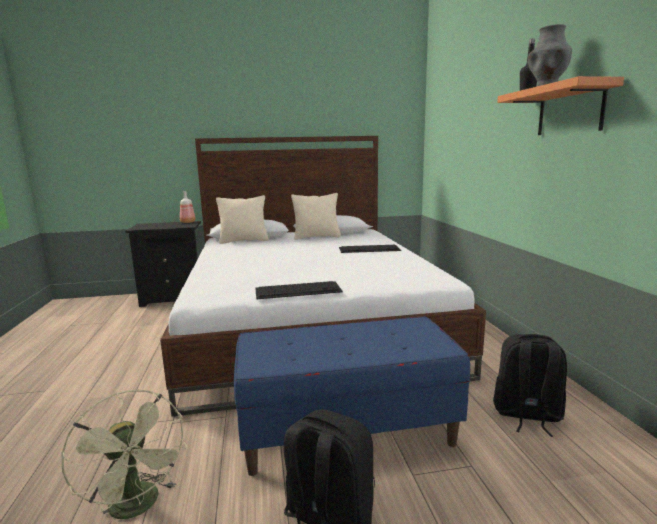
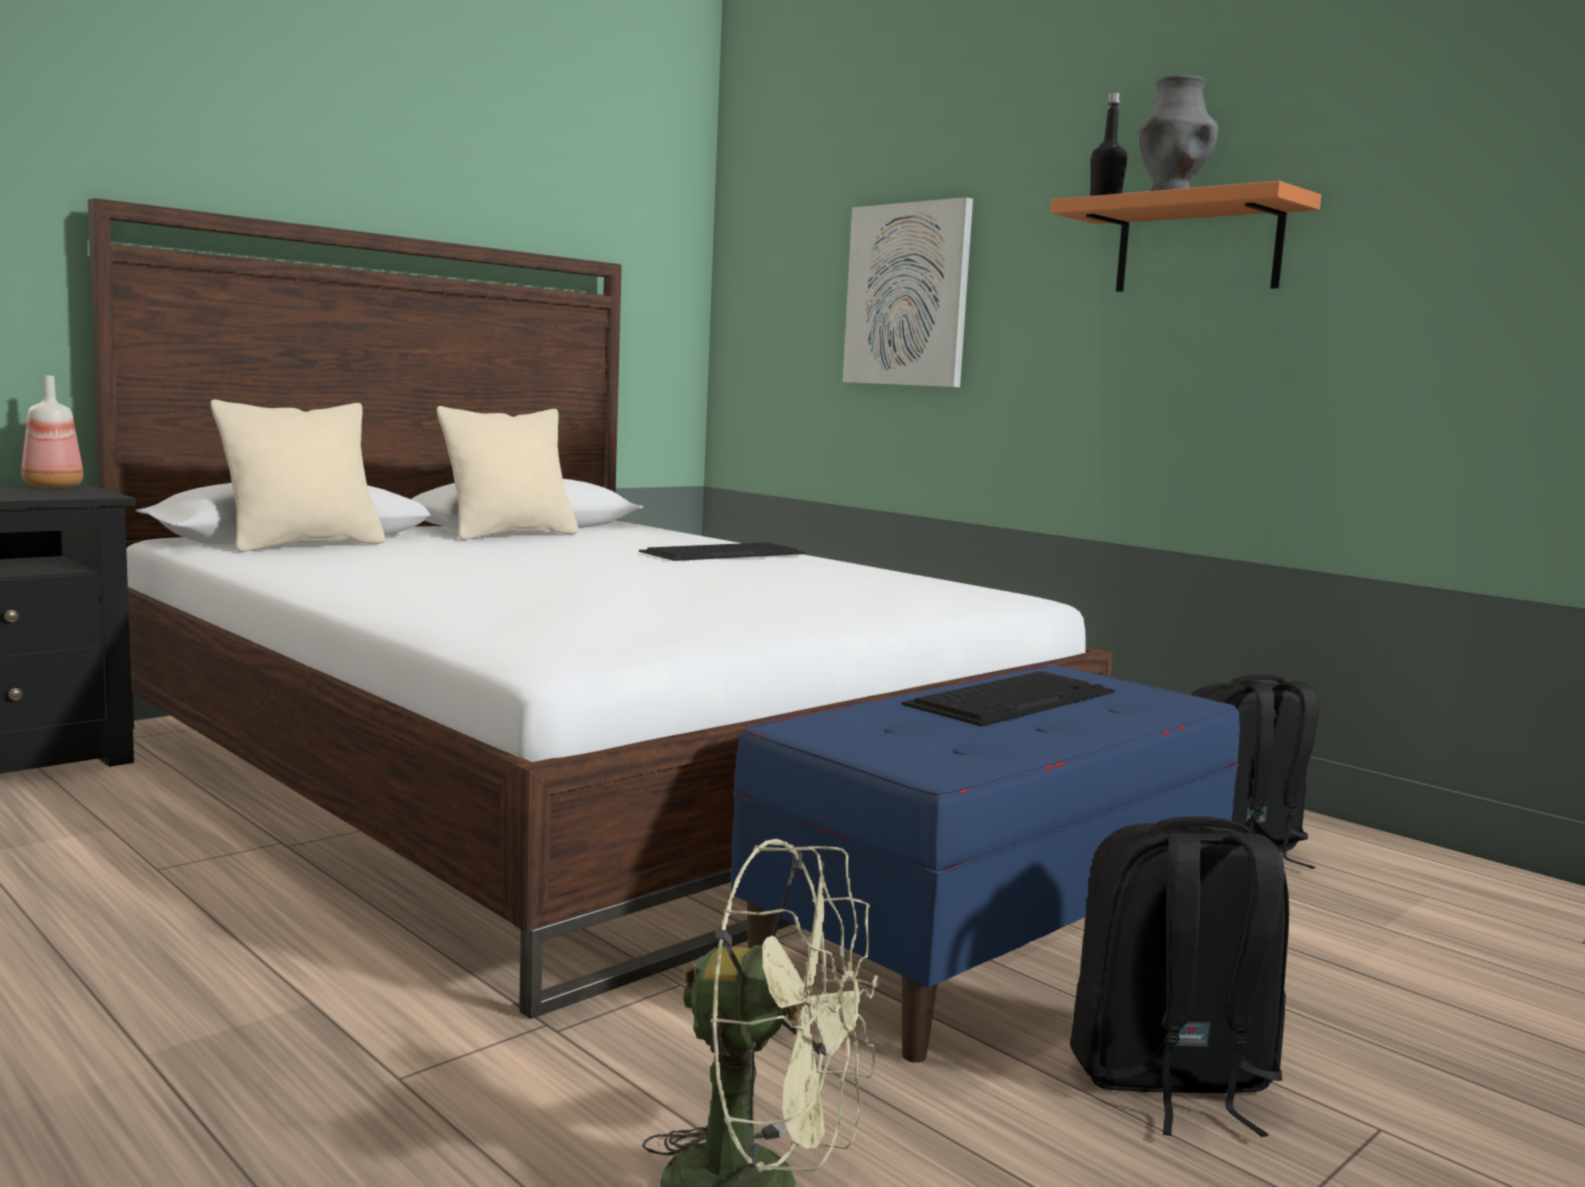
camera: 35 degrees left, 5 degrees down
keyboard [255,281,343,299] -> keyboard moved to [902,671,1115,727]
none -> picture [843,197,973,387]

